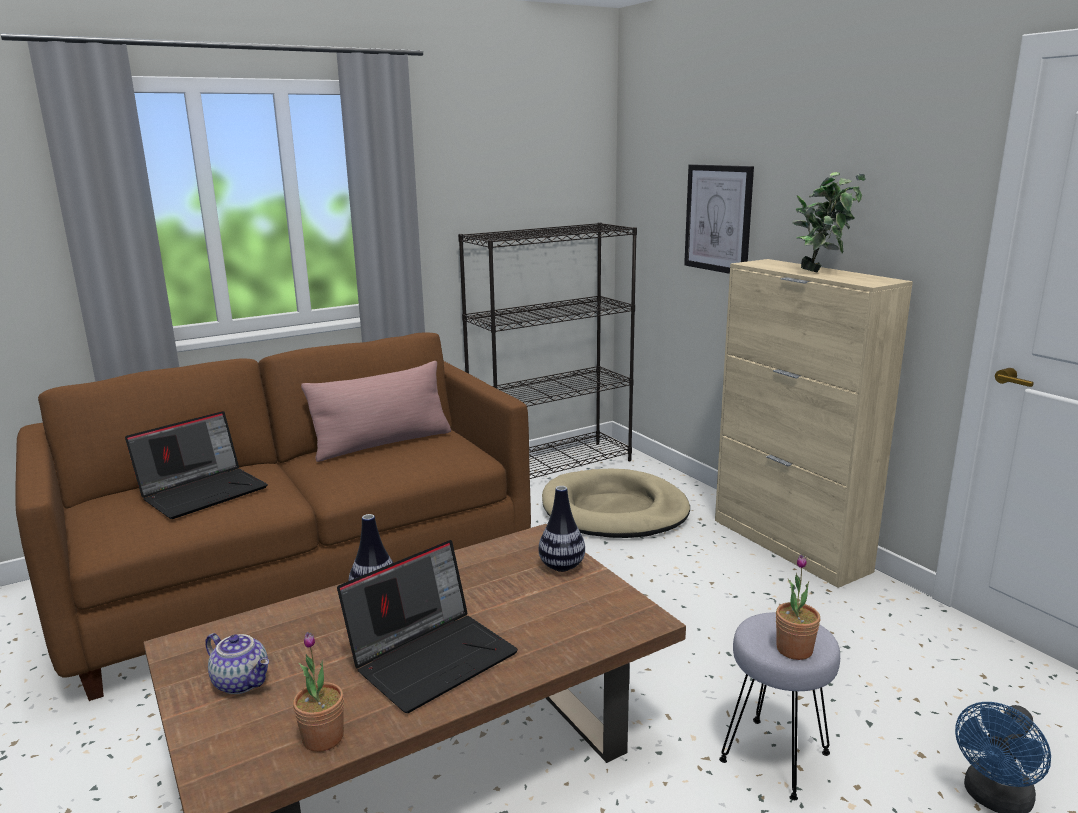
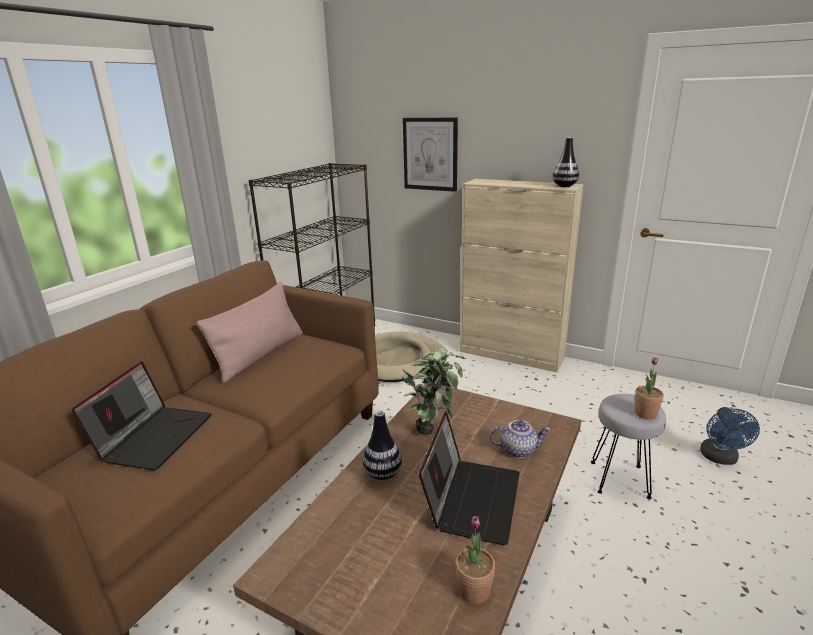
camera: 30 degrees left, 5 degrees up
teapot [205,633,269,694] -> teapot moved to [489,420,551,458]
vase [538,486,585,572] -> vase moved to [553,137,579,187]
potted plant [792,172,866,272] -> potted plant moved to [401,346,466,435]

